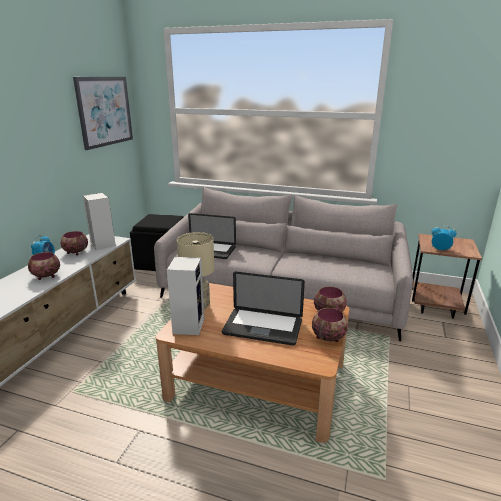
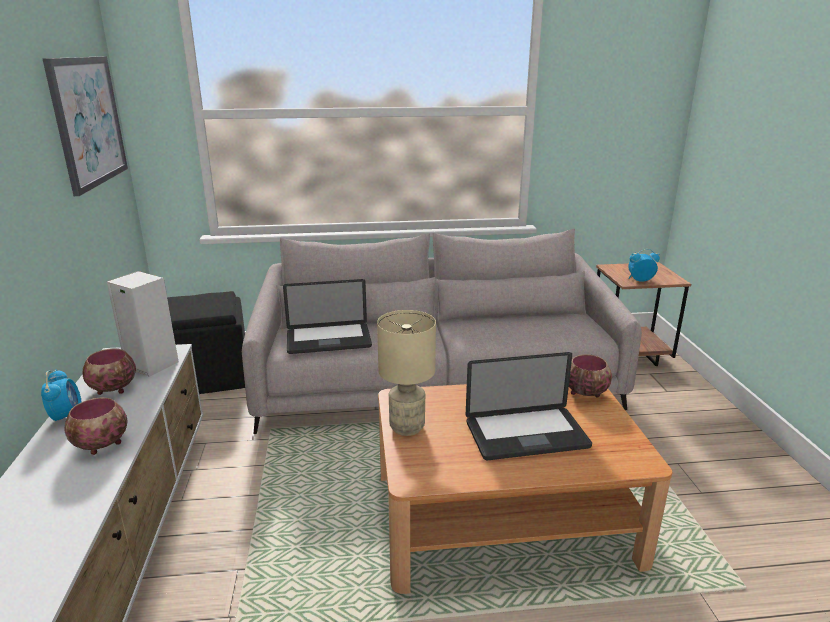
camera: 25 degrees left, 0 degrees up
speaker [167,257,205,335] -> none
bowl [312,308,348,342] -> none

